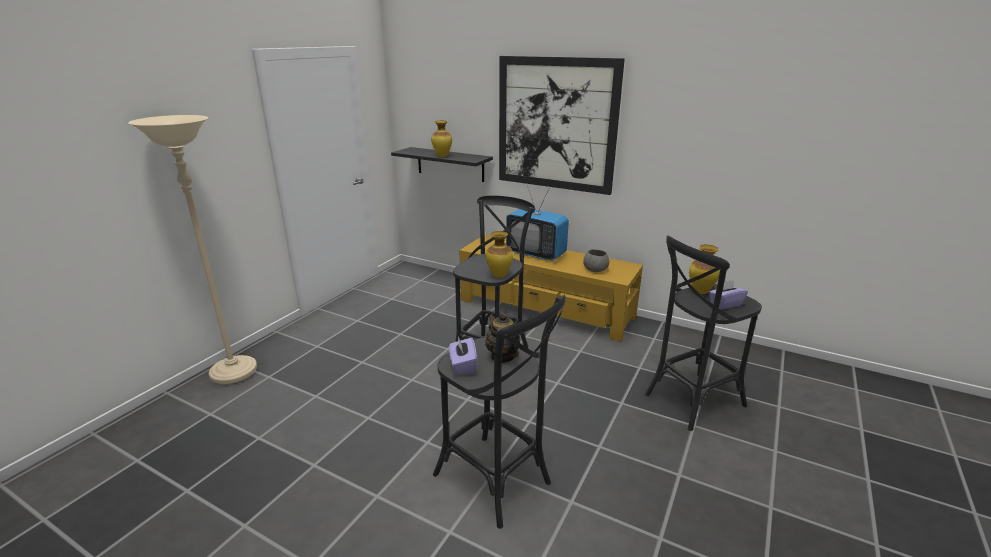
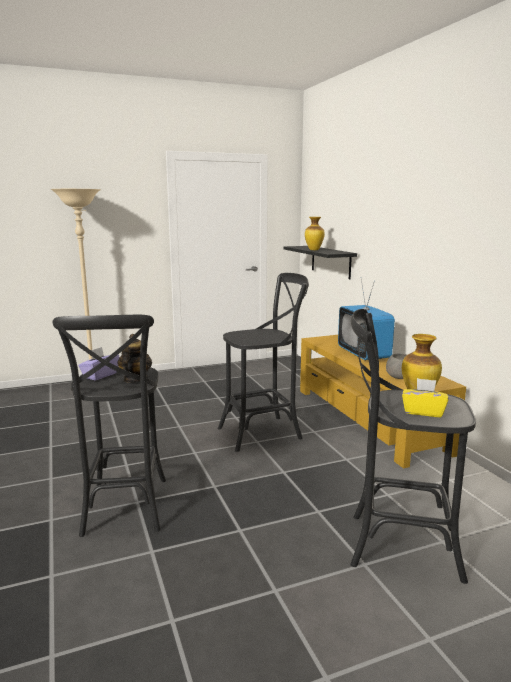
camera: 40 degrees right, 10 degrees down
vase [486,231,513,278] -> none
picture [499,56,625,195] -> none
purple tissue box [709,280,748,310] -> yellow tissue box [402,378,449,417]

